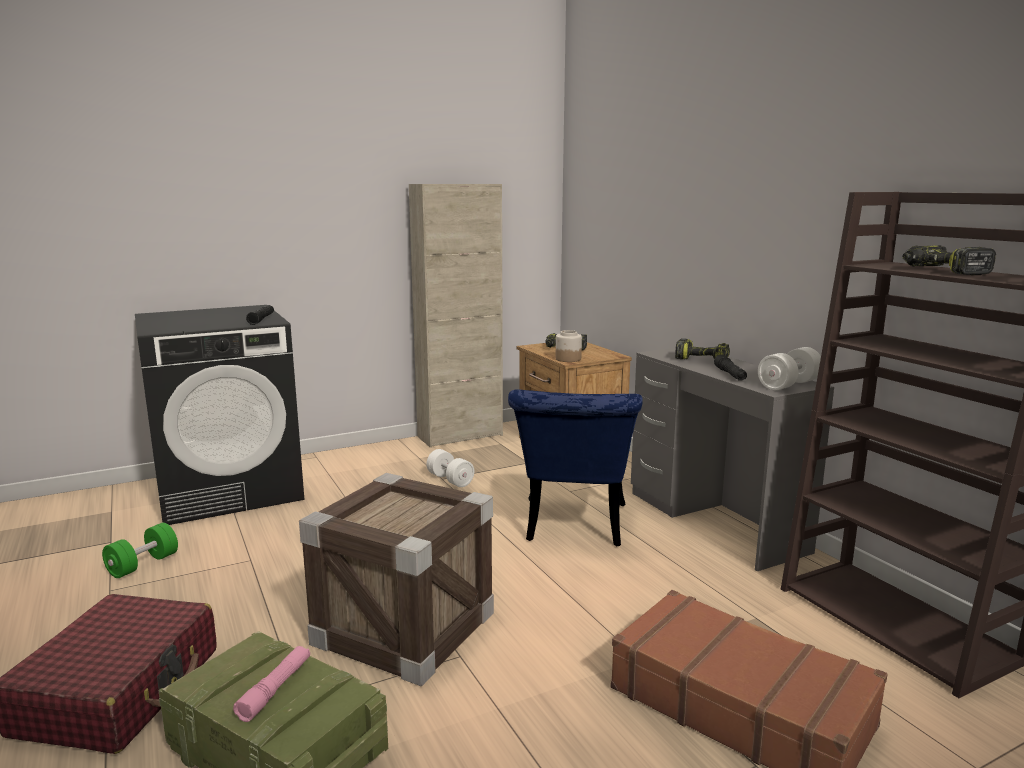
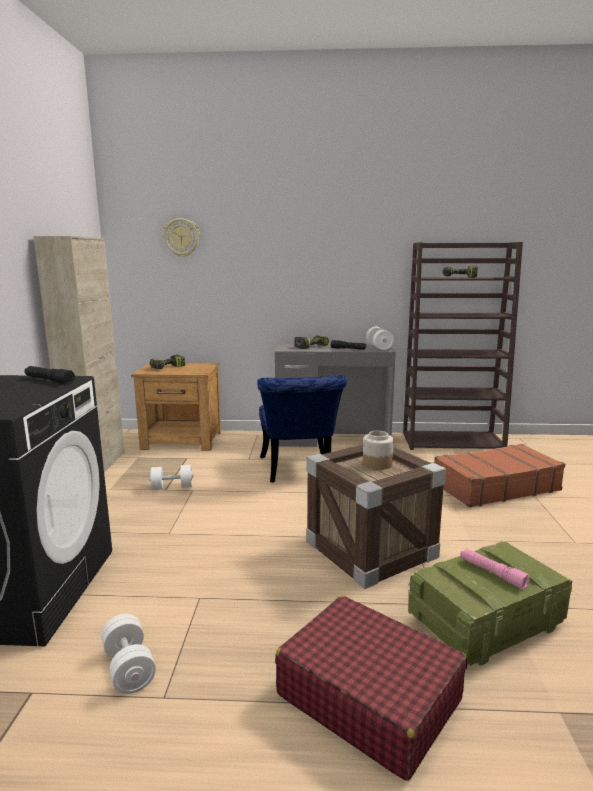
camera: 60 degrees left, 0 degrees up
green dumbbell [102,523,178,578] -> white dumbbell [101,614,156,694]
blue chair [508,390,643,546] -> blue chair turned 45 degrees clockwise [257,375,347,483]
jar [556,330,582,362] -> jar moved to [363,431,394,470]
none -> wall clock [163,218,200,257]

